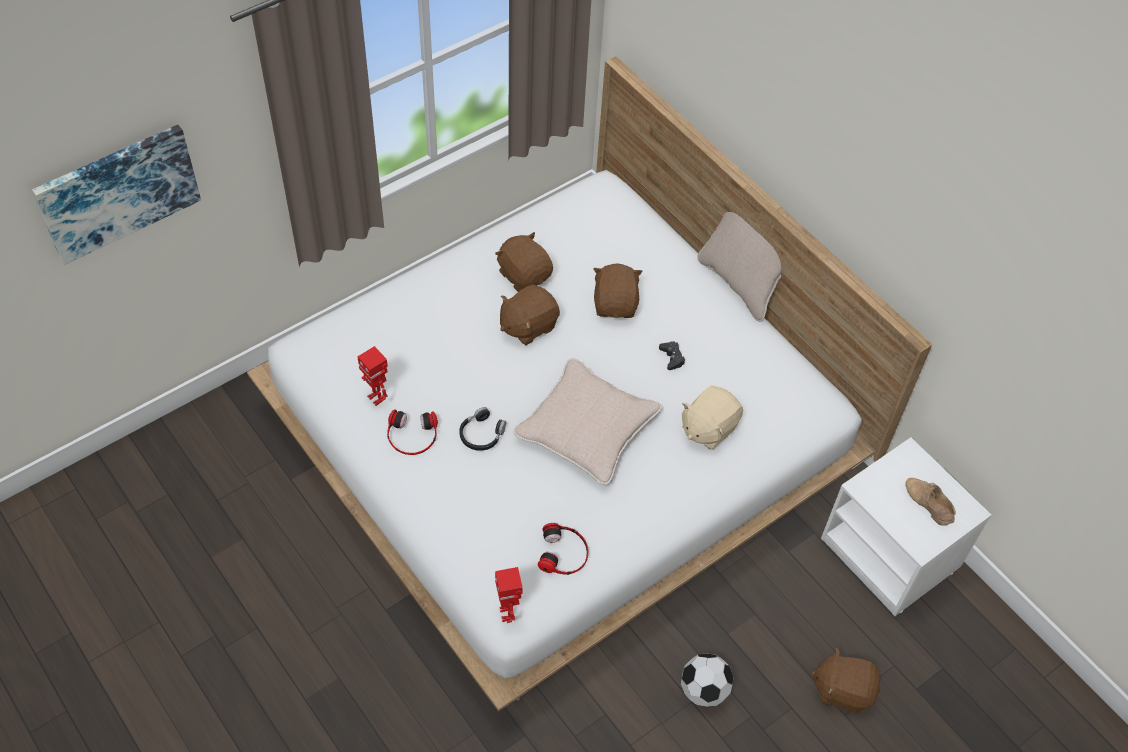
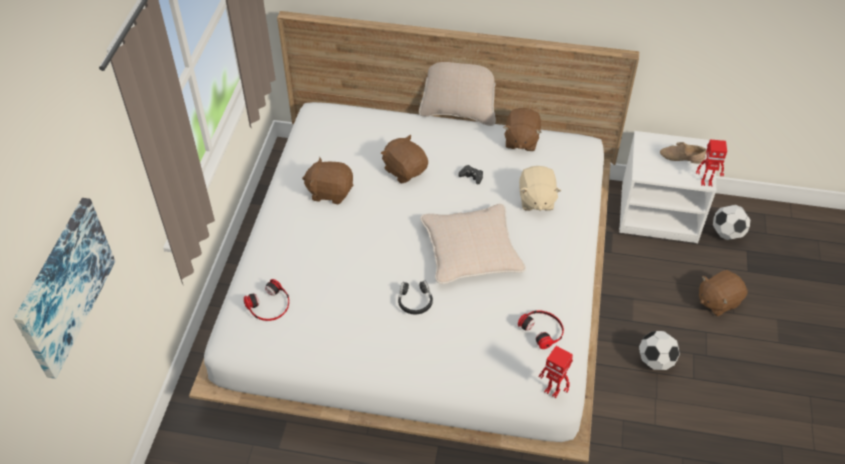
camera: 40 degrees left, 5 degrees down
toy robot [357,346,388,406] -> toy robot moved to [696,140,727,187]
headphones [387,410,438,455] -> headphones moved to [244,279,289,321]
brown plush toy [500,285,560,345] -> brown plush toy moved to [503,108,542,151]
none -> football [713,205,750,240]

